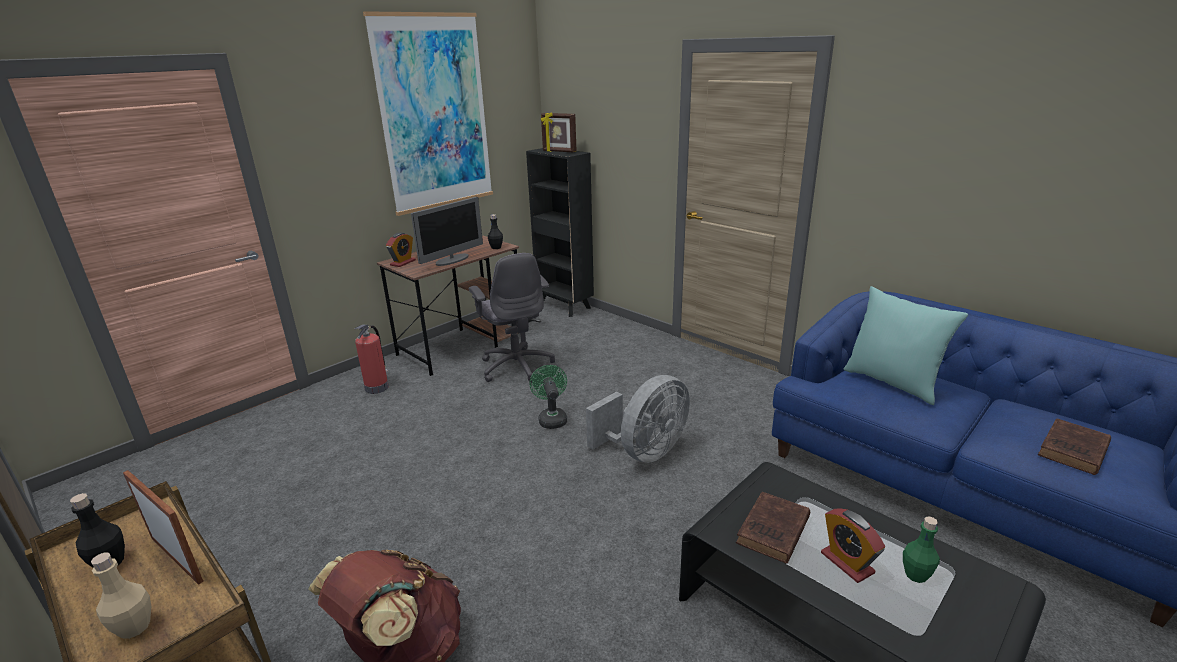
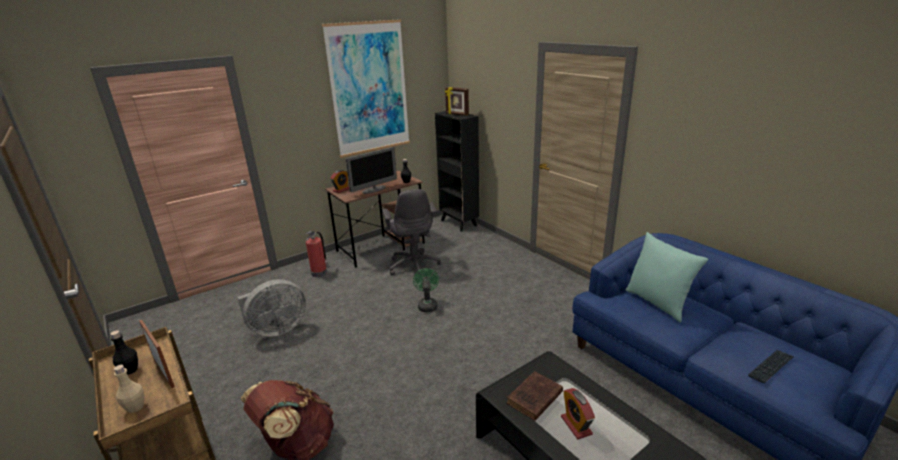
camera: 10 degrees right, 0 degrees up
grey fan [586,375,690,463] -> grey fan moved to [238,279,306,337]
green bottle [903,517,940,583] -> none
brown book [1038,418,1111,475] -> keyboard [748,350,794,383]

